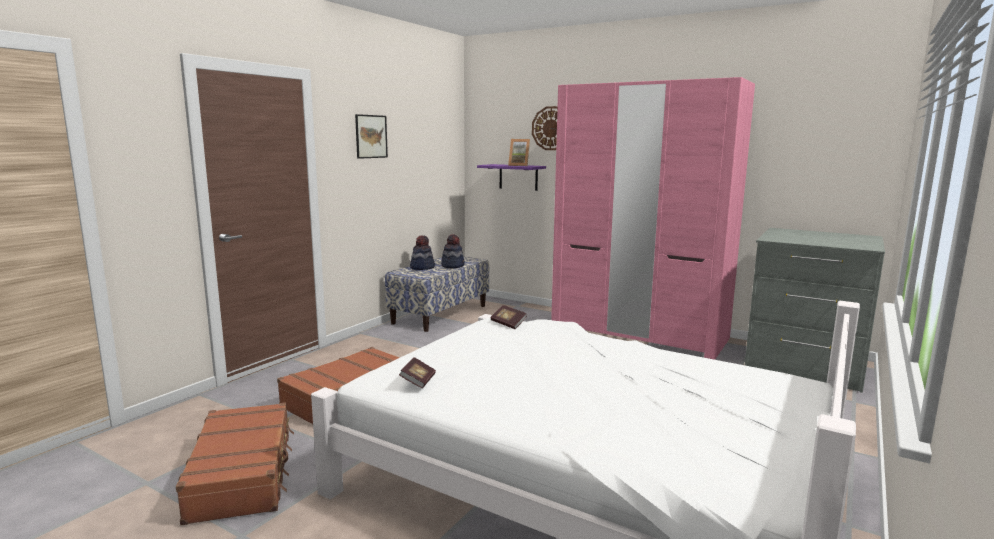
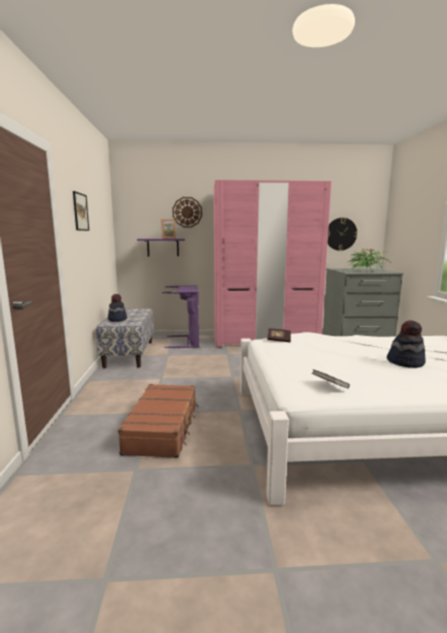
camera: 35 degrees left, 0 degrees up
brown suitcase [176,402,294,525] -> none
hat [441,234,465,268] -> hat moved to [387,320,426,368]
none -> purple laundry basket [162,285,199,348]
none -> wall clock [328,218,357,251]
none -> potted plant [348,248,390,270]

